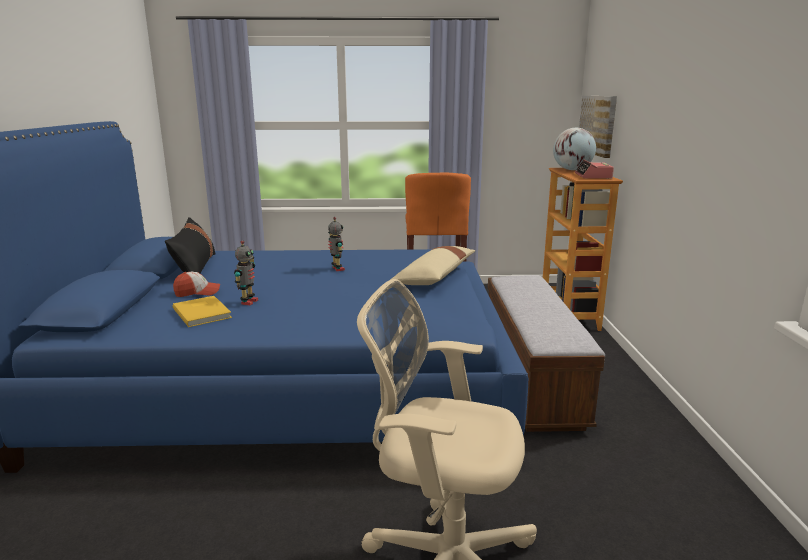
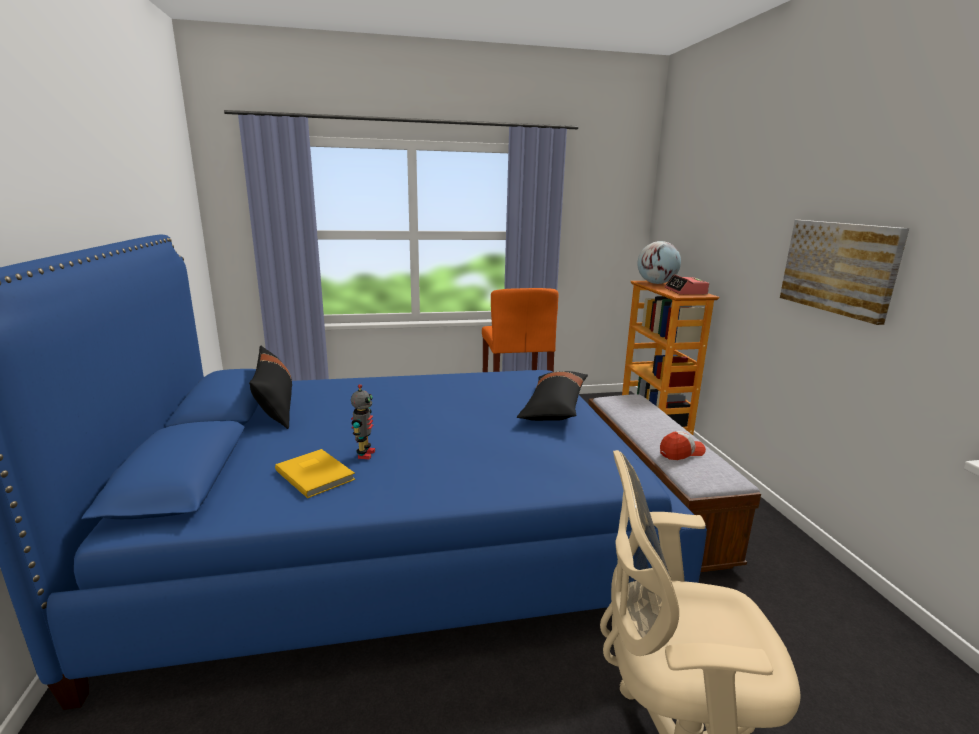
camera: 10 degrees left, 0 degrees up
cap [173,271,220,297] -> cap moved to [660,431,706,460]
toy robot [328,217,345,271] -> none
beige pillow [390,246,475,285] -> black pillow [517,371,588,421]
picture [579,96,617,158] -> picture moved to [780,220,909,325]

